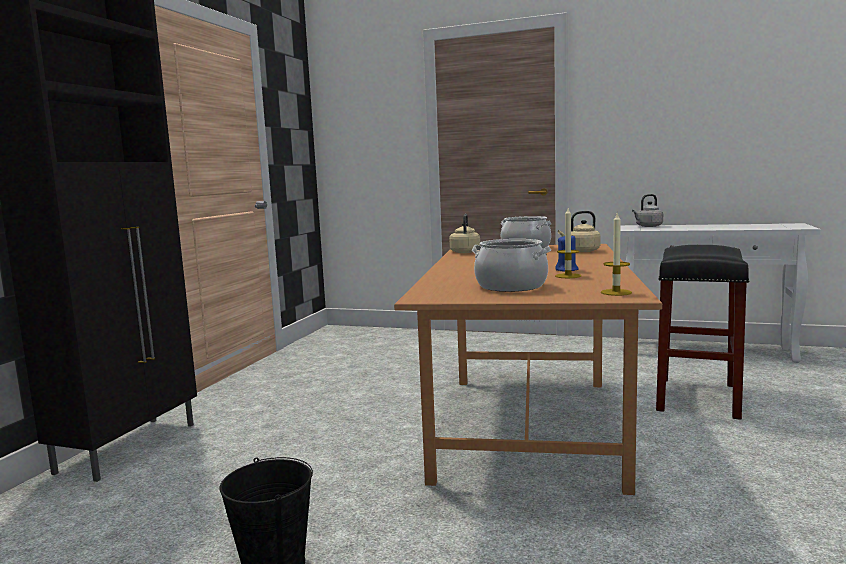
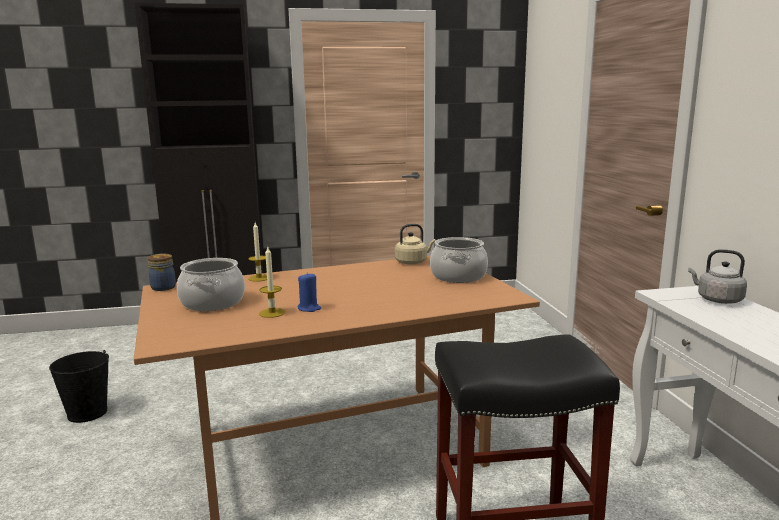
camera: 60 degrees right, 5 degrees up
beige kettle [558,211,601,252] -> none
candle [601,213,632,296] -> candle moved to [248,222,267,282]
none -> jar [148,254,176,291]

